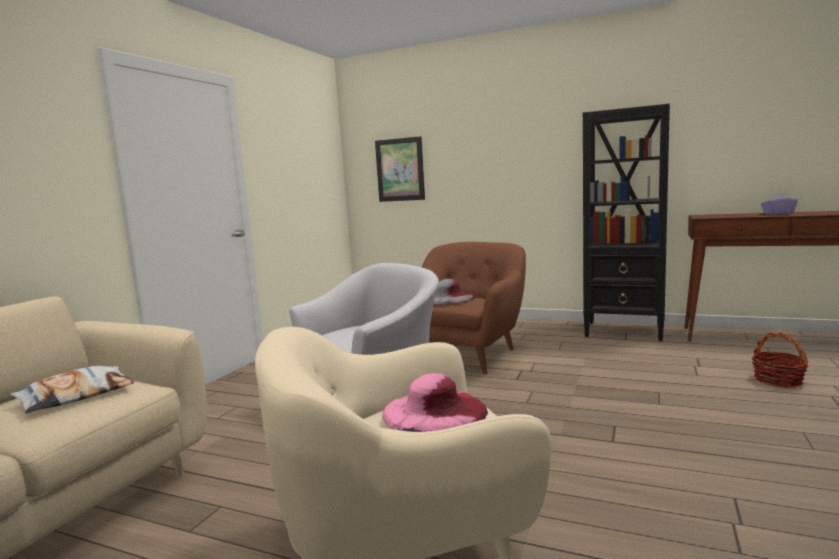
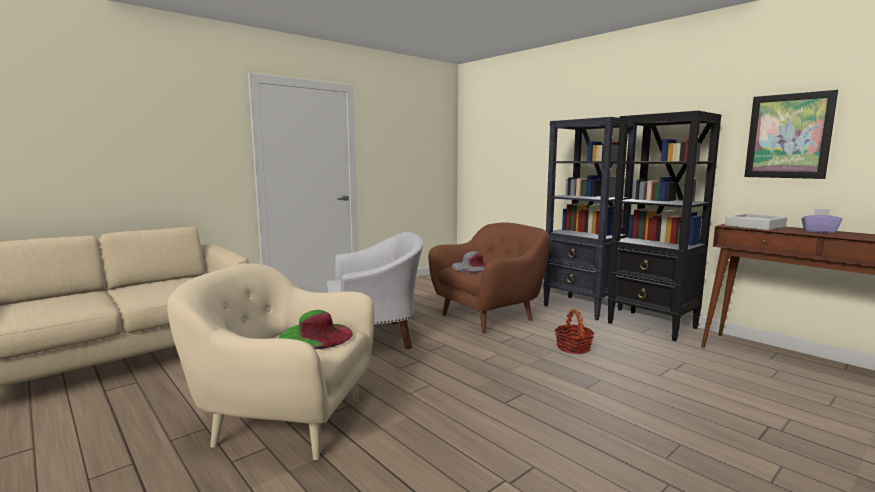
camera: 25 degrees right, 0 degrees up
pillow [10,366,134,413] -> none
picture [375,136,425,202] -> picture moved to [744,90,838,179]
pink hat [382,373,488,432] -> green hat [279,310,353,349]
basket [752,332,808,387] -> basket moved to [555,309,594,354]
none -> black bookcase [543,117,637,320]
none -> grey tray [725,214,787,230]

